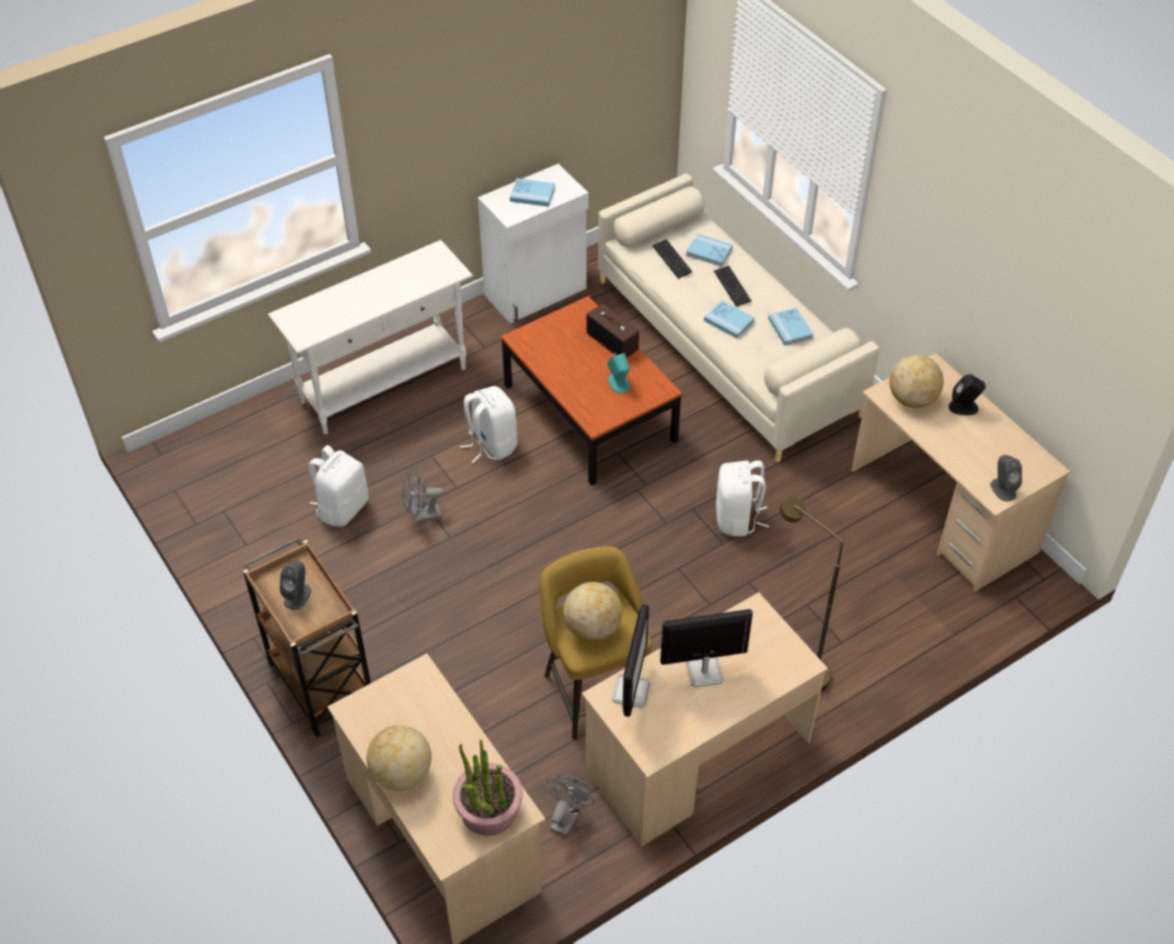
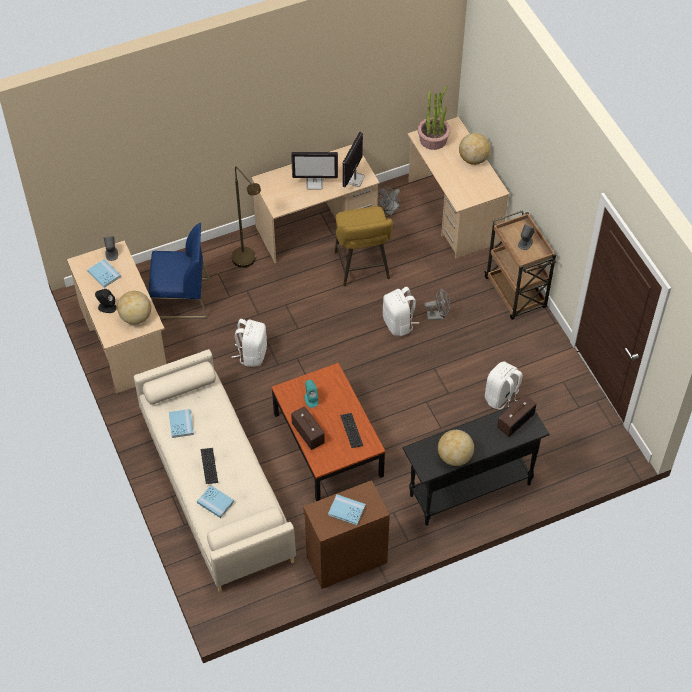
camera: 170 degrees left, 5 degrees up
white console table [268,240,473,434] -> black console table [402,406,550,526]
grey fan [402,471,444,523] -> grey fan moved to [424,288,450,320]
white backpack [460,386,517,463] -> white backpack moved to [383,287,419,336]
white cabinet [478,164,589,324] -> brown cabinet [303,480,390,589]
globe [563,582,623,641] -> globe moved to [438,430,474,466]
keyboard [652,239,692,279] -> keyboard moved to [340,413,363,448]
blue book [704,301,755,338] -> blue book moved to [87,259,121,288]
none -> blue chair [149,223,210,319]
none -> radio [497,395,536,437]

